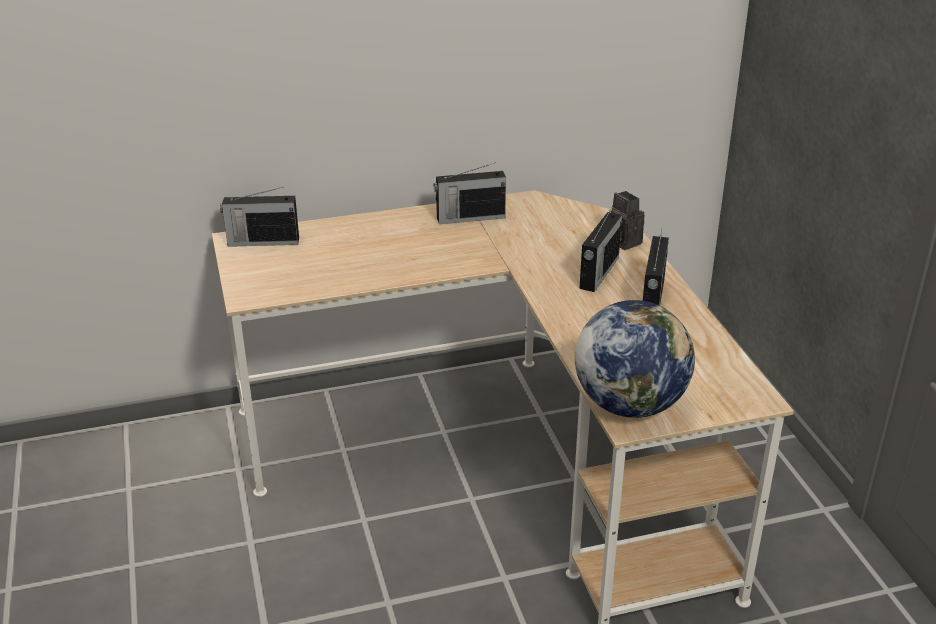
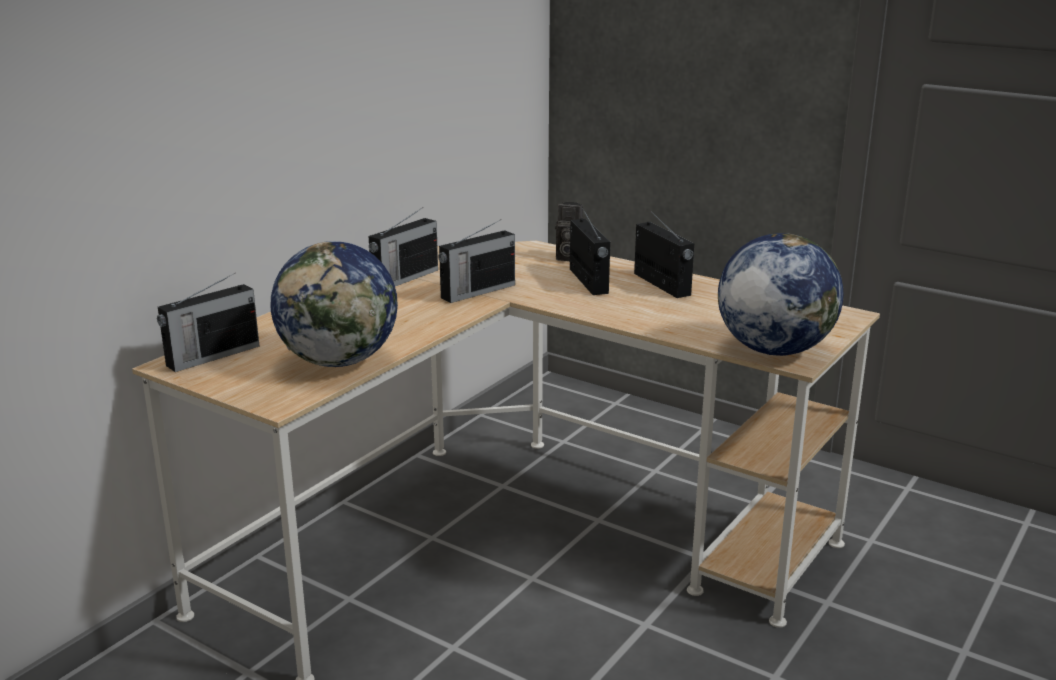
camera: 40 degrees left, 10 degrees down
none -> globe [271,241,398,367]
none -> radio [438,219,515,303]

